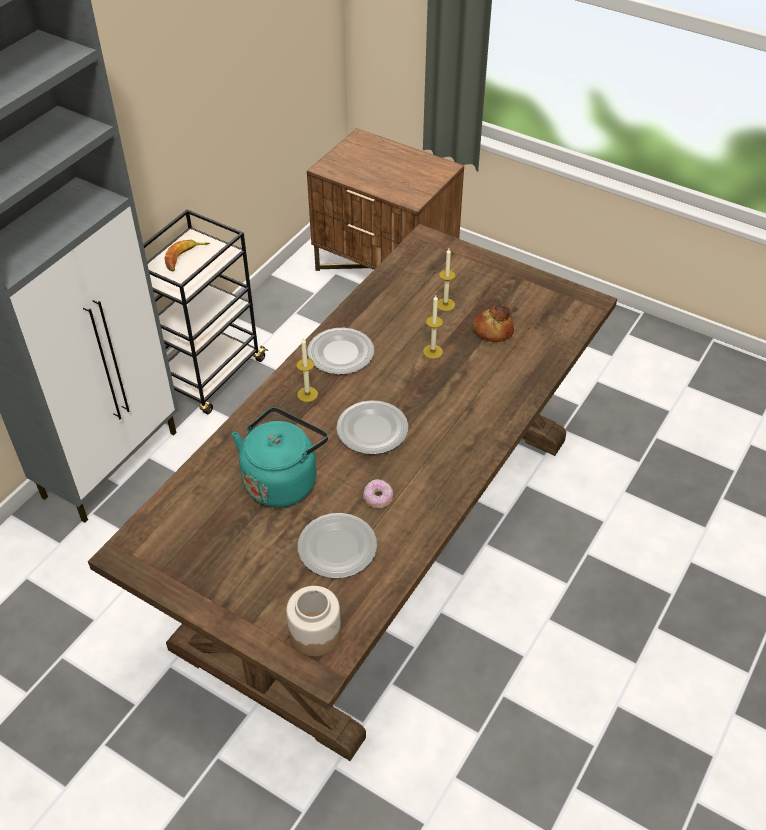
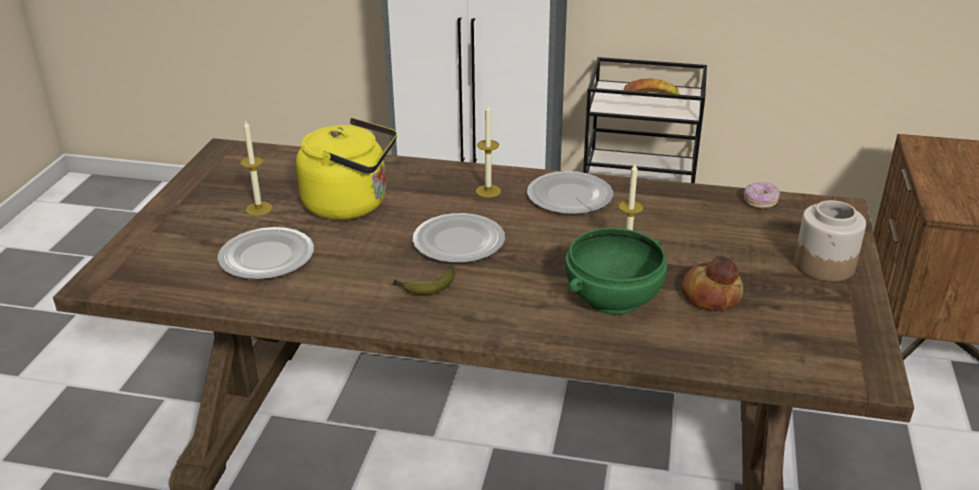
camera: 70 degrees right, 15 degrees down
turquoise kettle [232,407,328,508] -> yellow kettle [296,118,397,220]
jar [286,586,341,657] -> jar moved to [794,200,866,282]
donut [363,479,393,508] -> donut moved to [744,183,780,209]
candle [437,249,456,311] -> candle moved to [240,119,272,216]
none -> banana [393,267,455,295]
none -> green bowl [565,228,667,315]

